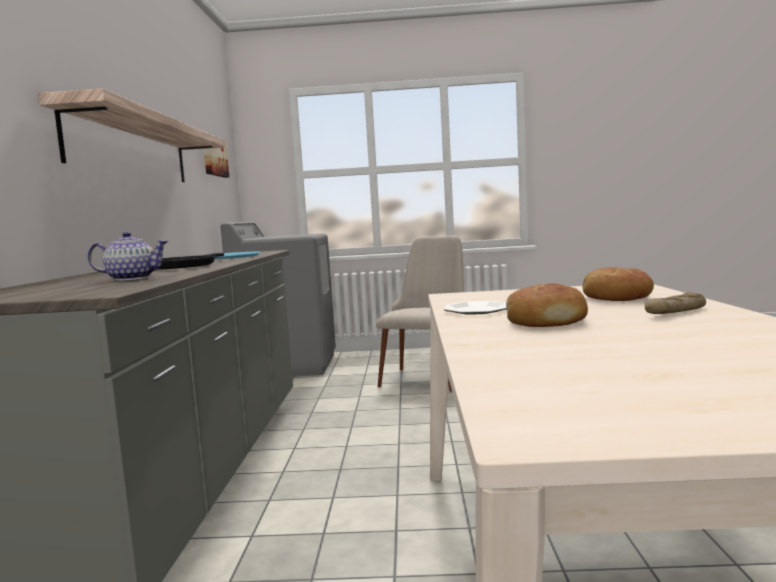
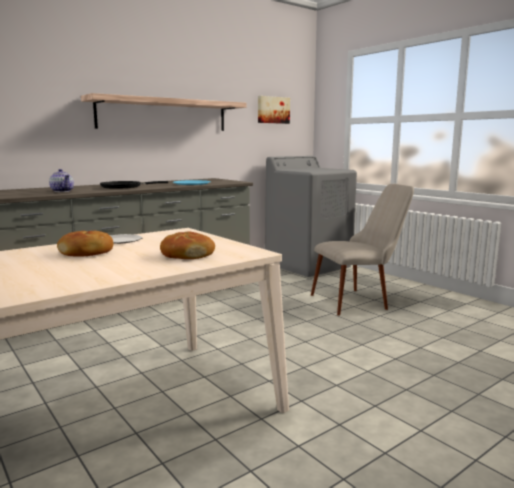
camera: 50 degrees right, 5 degrees up
bread [645,292,706,314] -> none

